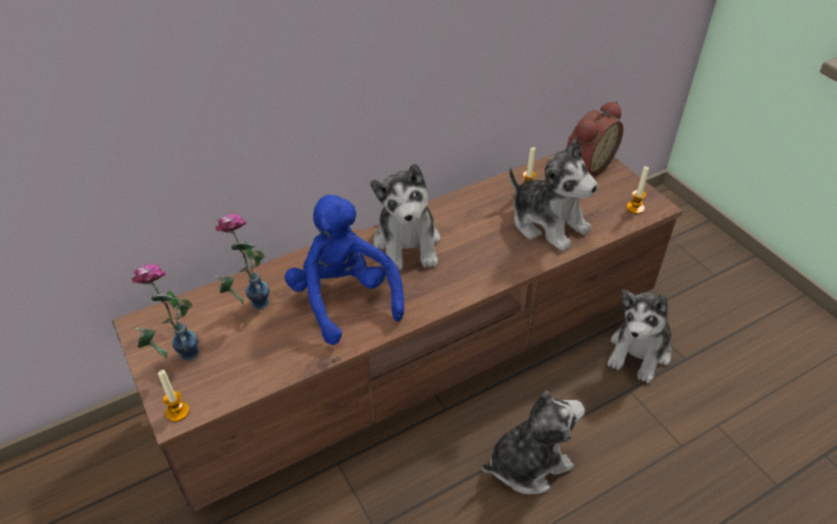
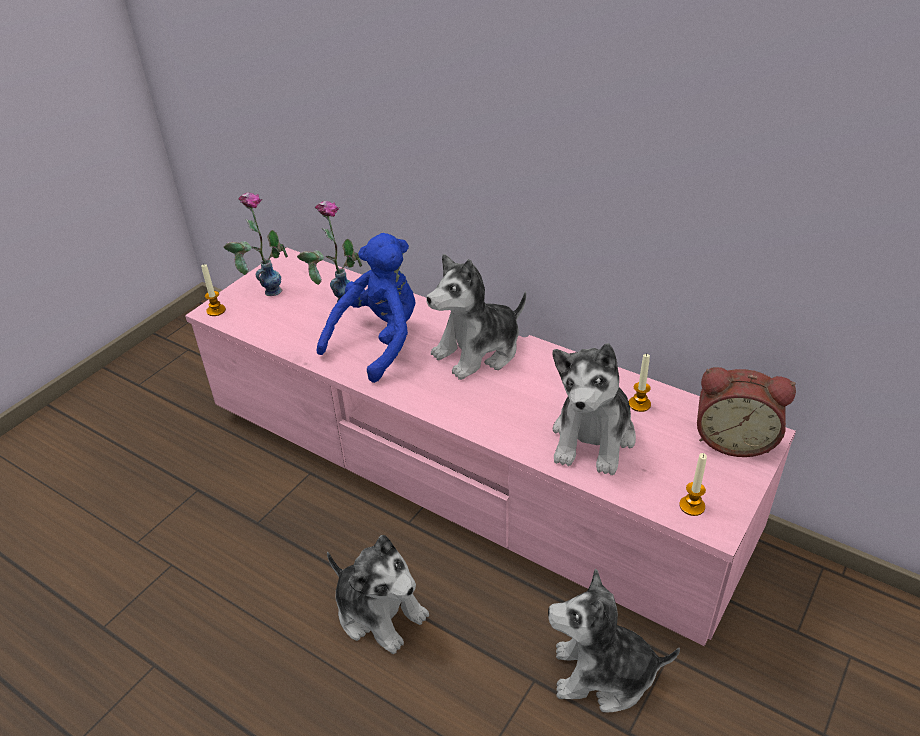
camera: 65 degrees right, 5 degrees down
brown tv stand [112,149,683,512] -> pink tv stand [185,247,796,646]

